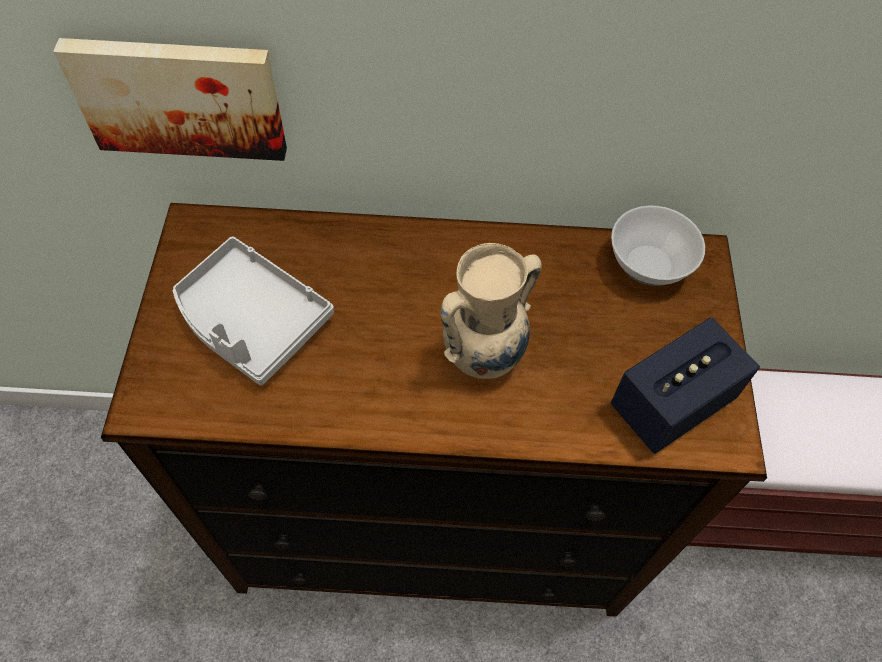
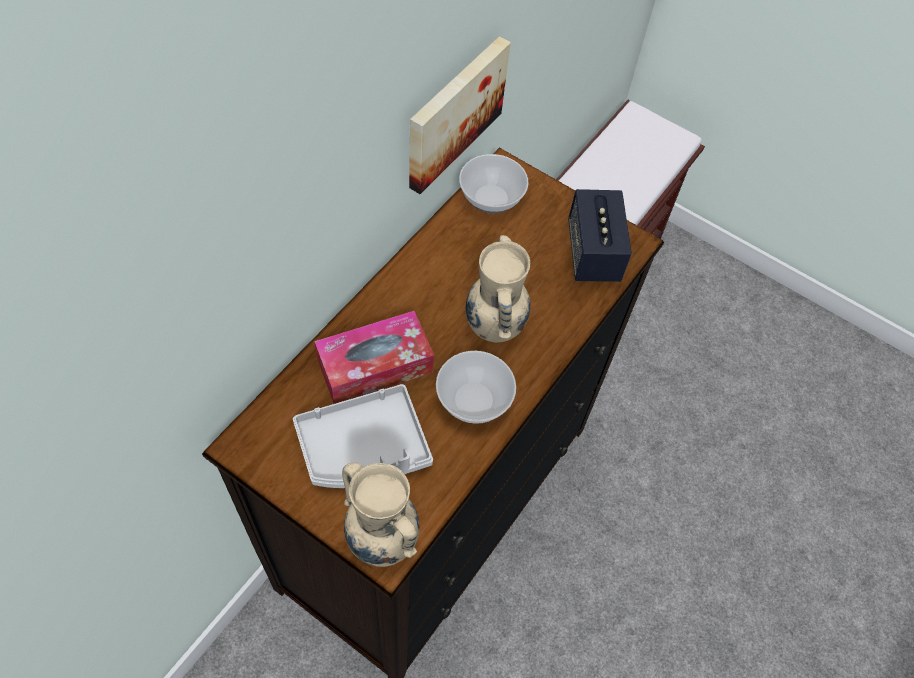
camera: 60 degrees left, 0 degrees up
picture [53,38,287,161] -> picture moved to [409,36,511,194]
none -> tissue box [314,311,434,404]
none -> beige vase [342,462,419,567]
none -> bowl [436,351,516,424]

